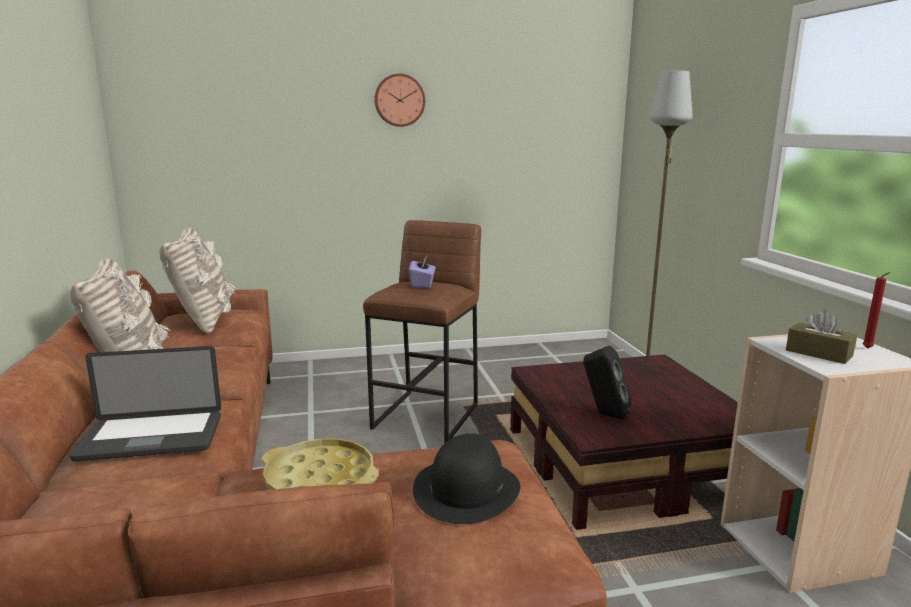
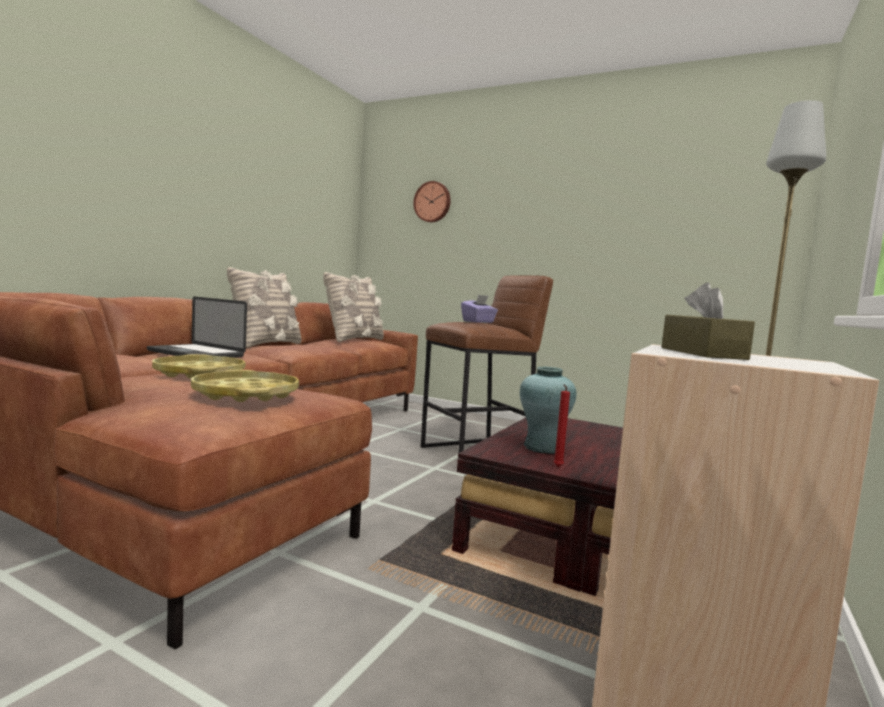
camera: 40 degrees right, 10 degrees down
wall clock [374,73,425,127] -> wall clock moved to [413,181,451,223]
black hat [413,433,520,524] -> yellow tray [191,370,299,402]
black speaker [583,346,632,419] -> turquoise vase [520,367,576,454]
red candle [862,272,891,349] -> red candle moved to [553,384,570,467]

